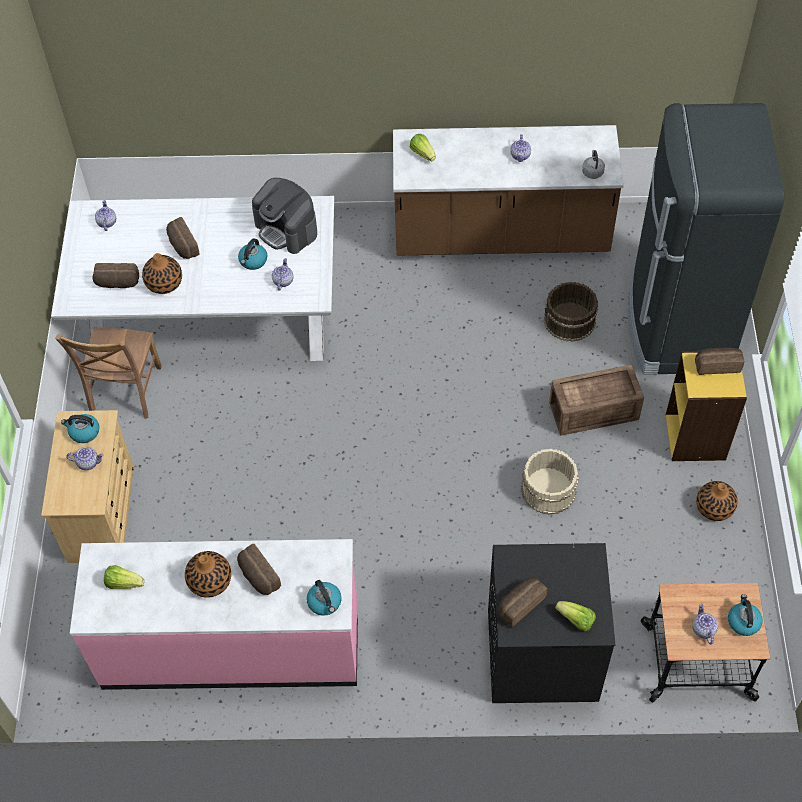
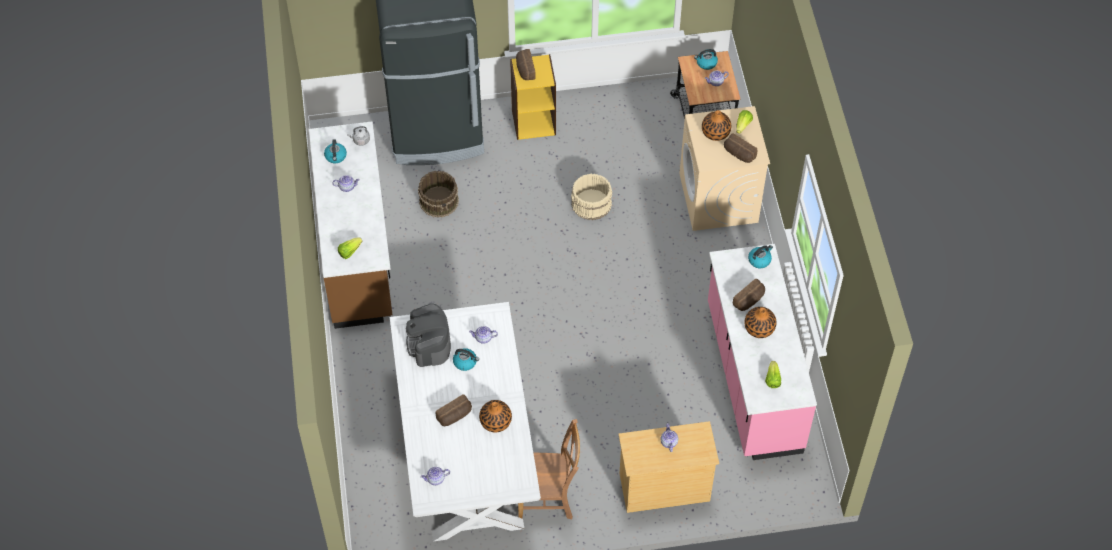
camera: 100 degrees left, 0 degrees up
kettle [61,414,99,443] -> kettle moved to [324,139,347,163]
bread [93,263,139,288] -> none
coffee machine [252,178,317,254] -> coffee machine turned 135 degrees clockwise [406,303,451,367]
black washing machine [488,543,616,703] -> beige washing machine [679,106,770,231]
crate [549,365,644,436] -> none
vase [696,481,738,521] -> vase moved to [702,110,731,141]

